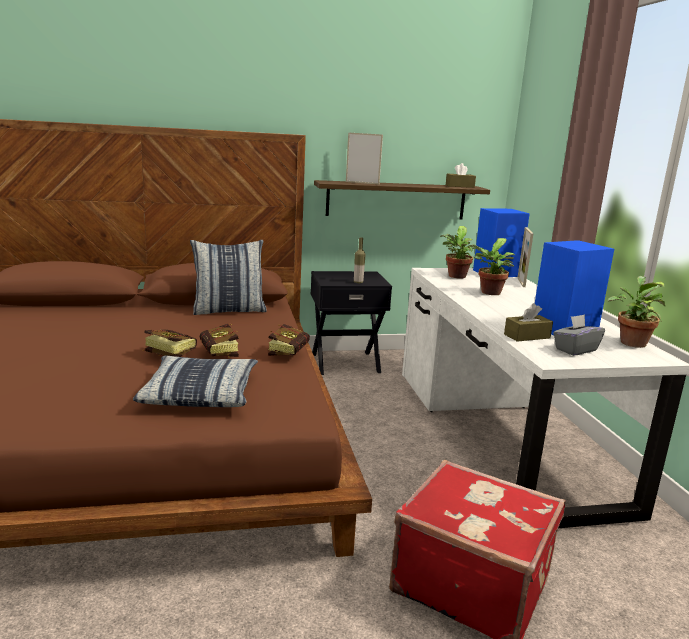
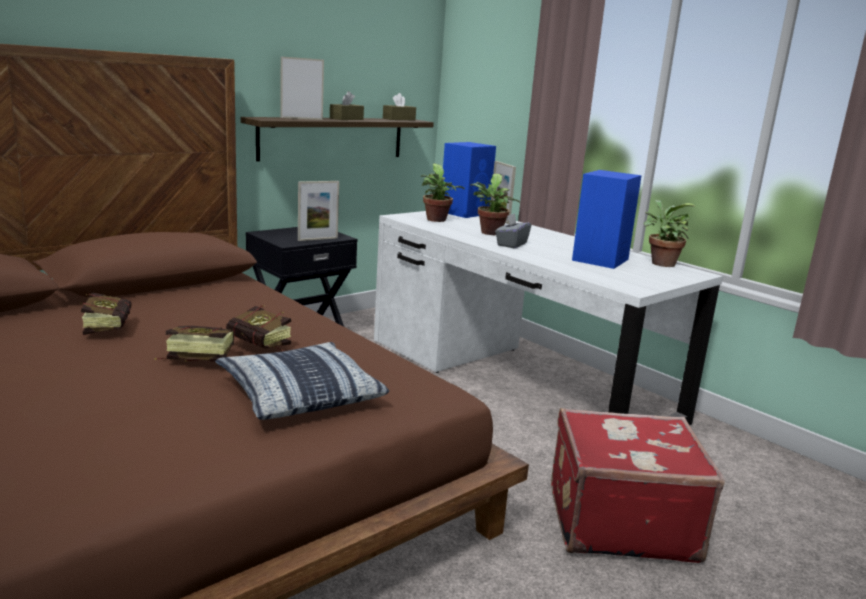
camera: 30 degrees left, 0 degrees up
pillow [190,240,267,315] -> none
book [268,324,310,356] -> book moved to [80,293,131,335]
bottle [354,237,366,283] -> picture frame [298,181,339,241]
brown tissue box [504,303,553,342] -> brown tissue box moved to [330,91,364,120]
grey tissue box [553,314,605,356] -> grey tissue box moved to [495,213,531,248]

